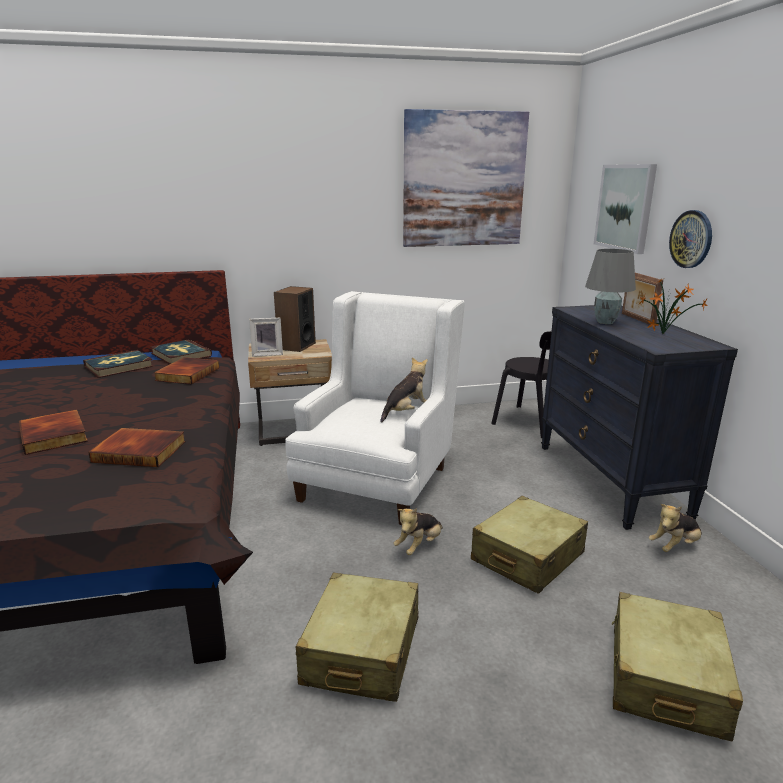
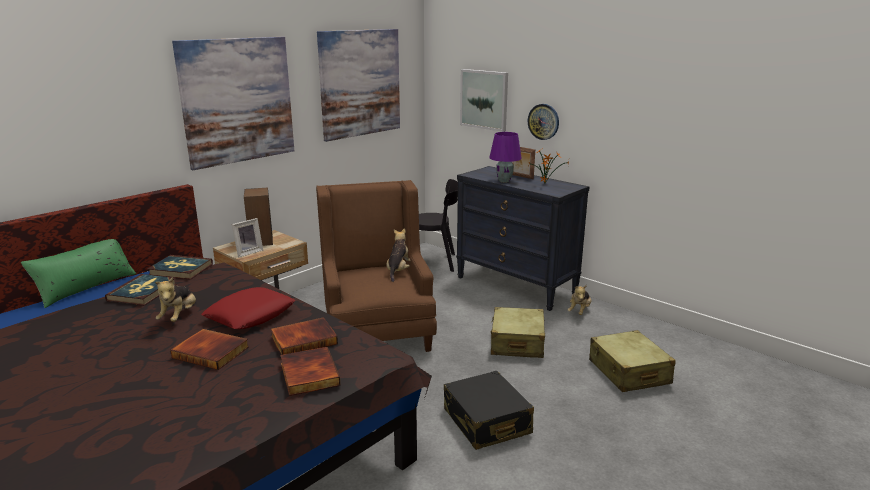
camera: 35 degrees left, 0 degrees up
book [154,357,219,385] -> book moved to [280,347,340,396]
white armchair [285,291,465,525] -> brown armchair [316,180,437,352]
beige suitcase [295,573,418,702] -> black suitcase [444,371,534,450]
plush toy [393,508,443,555] -> plush toy moved to [155,277,196,322]
grey table lamp [585,249,636,324] -> purple table lamp [489,132,522,182]
none -> green pillow [21,239,136,308]
none -> picture [172,37,294,170]
none -> red pillow [201,287,295,329]

